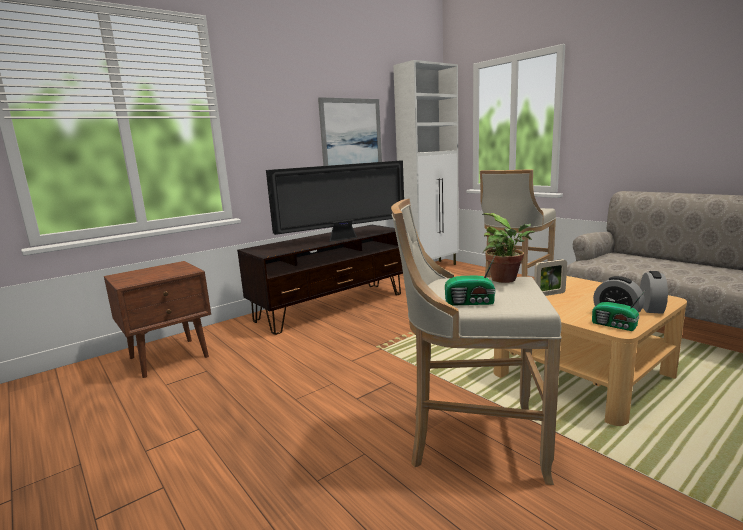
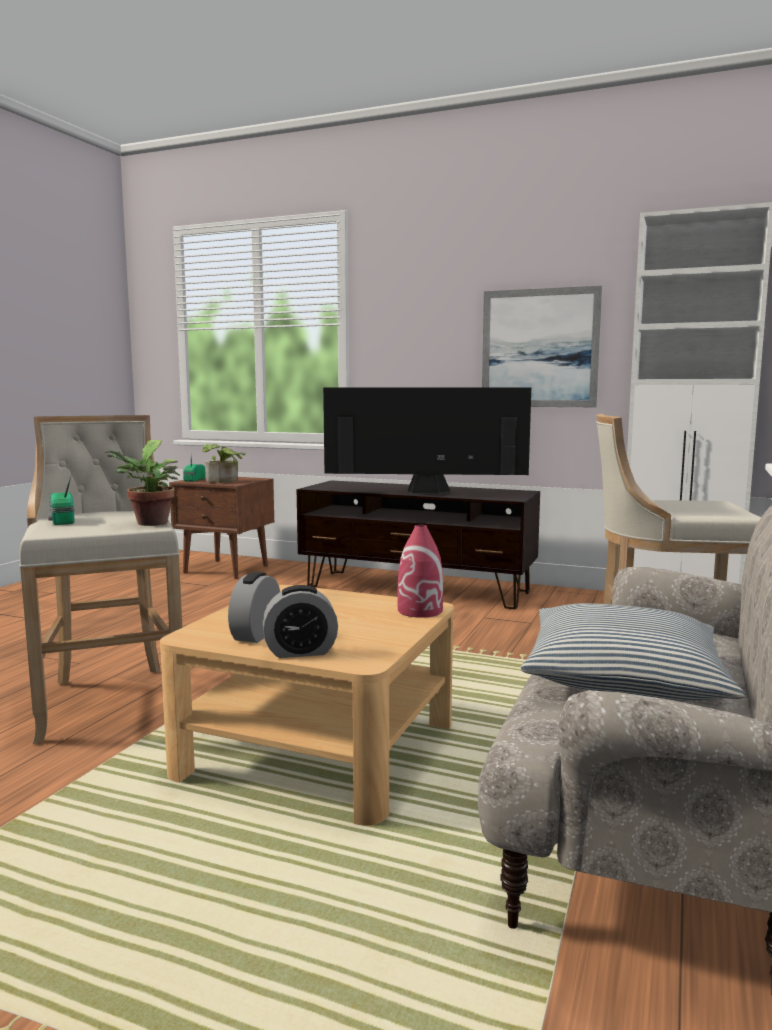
camera: 60 degrees right, 5 degrees down
television [266,161,404,242] -> television turned 150 degrees clockwise [323,388,531,495]
picture frame [534,259,567,296] -> none
radio [592,291,645,331] -> radio moved to [183,457,205,482]
none -> potted plant [202,444,246,483]
none -> red vase [397,525,443,618]
none -> pillow [521,603,745,701]

